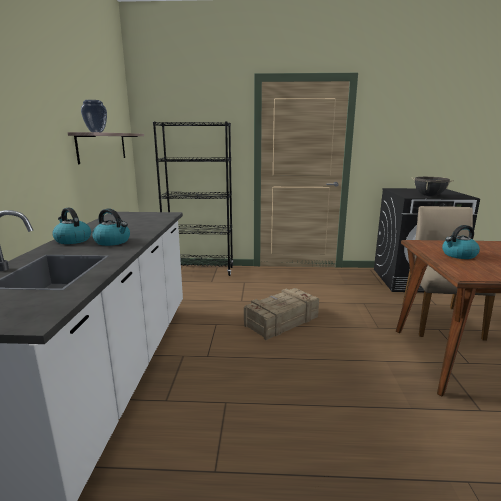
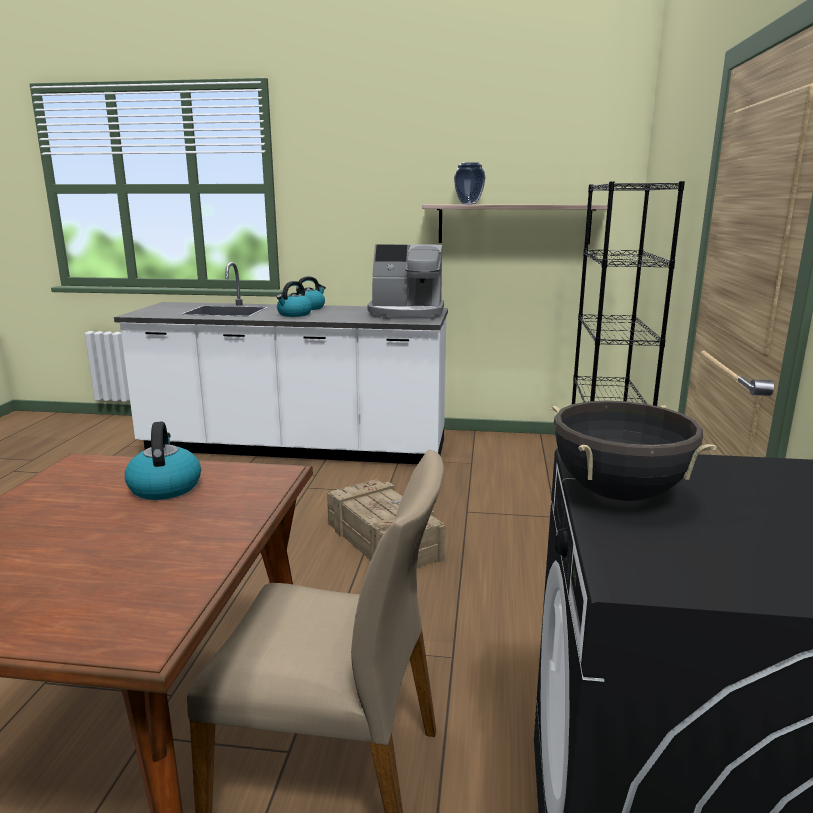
camera: 95 degrees right, 0 degrees up
none -> coffee machine [367,244,444,320]

